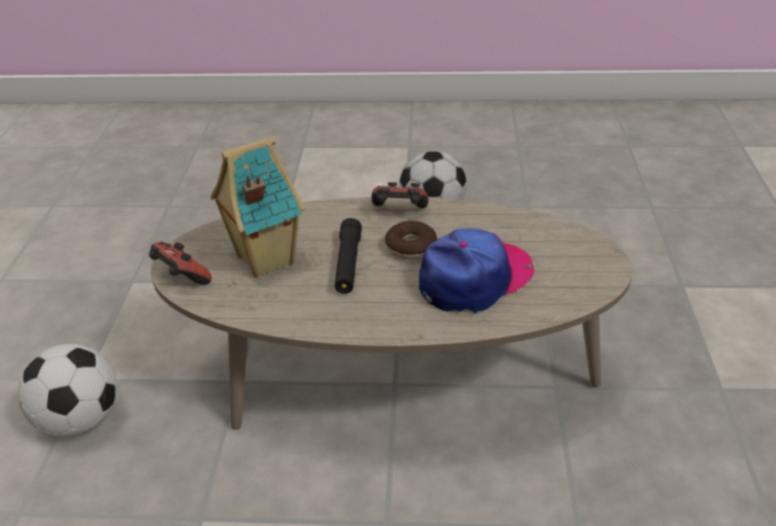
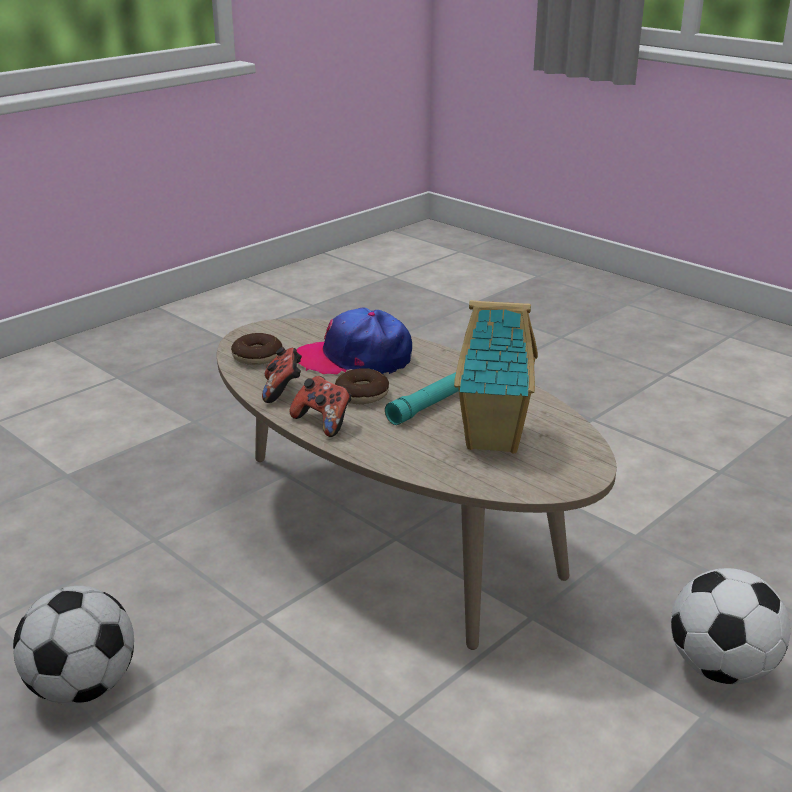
camera: 140 degrees left, 10 degrees down
game controller [149,242,212,285] -> game controller moved to [262,347,302,403]
black flashlight [335,218,362,294] -> turquoise flashlight [385,372,459,425]
none -> donut [231,333,282,365]

